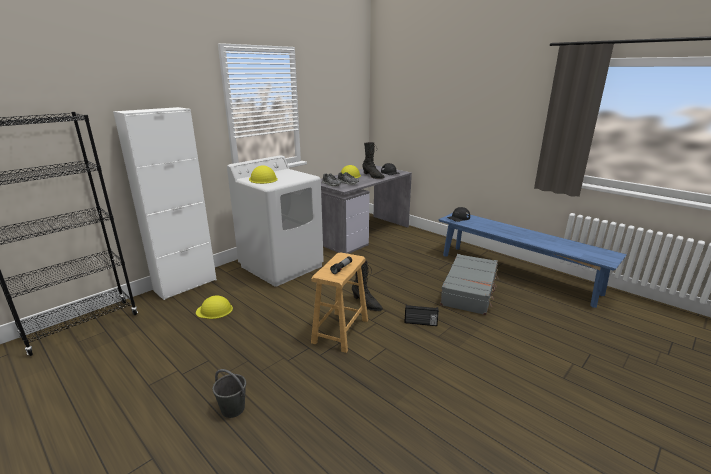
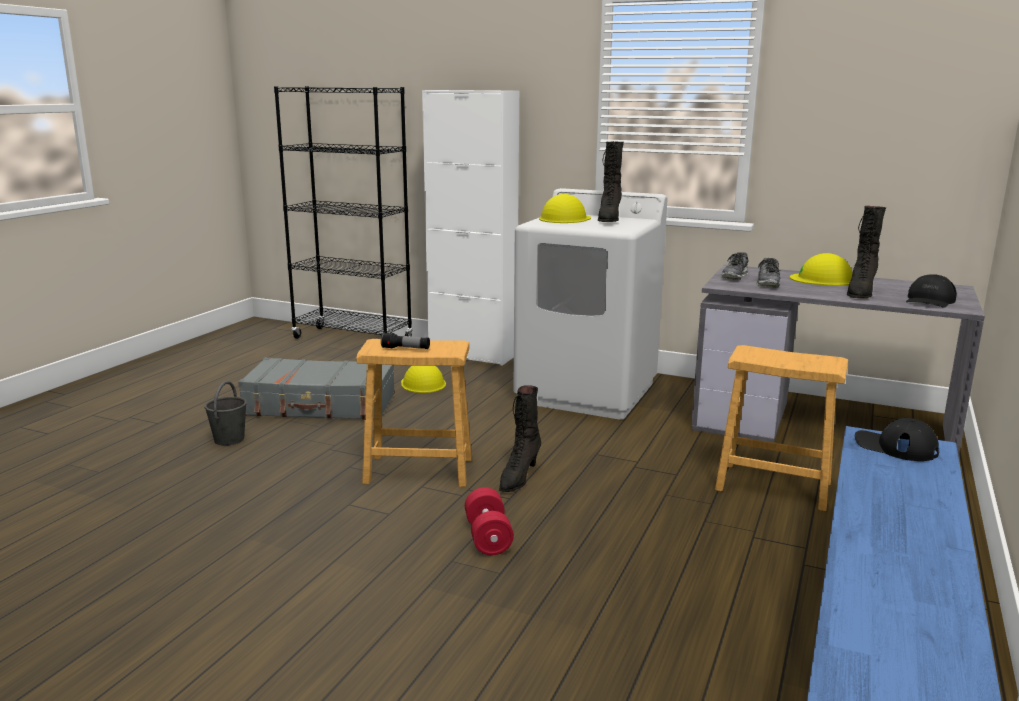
camera: 70 degrees right, 5 degrees down
radio [404,304,439,326] -> red dumbbell [465,487,514,555]
grey suitcase [440,254,499,315] -> grey suitcase moved to [238,358,395,420]
none -> black boot [598,141,624,222]
none -> brown stool [715,345,848,511]

